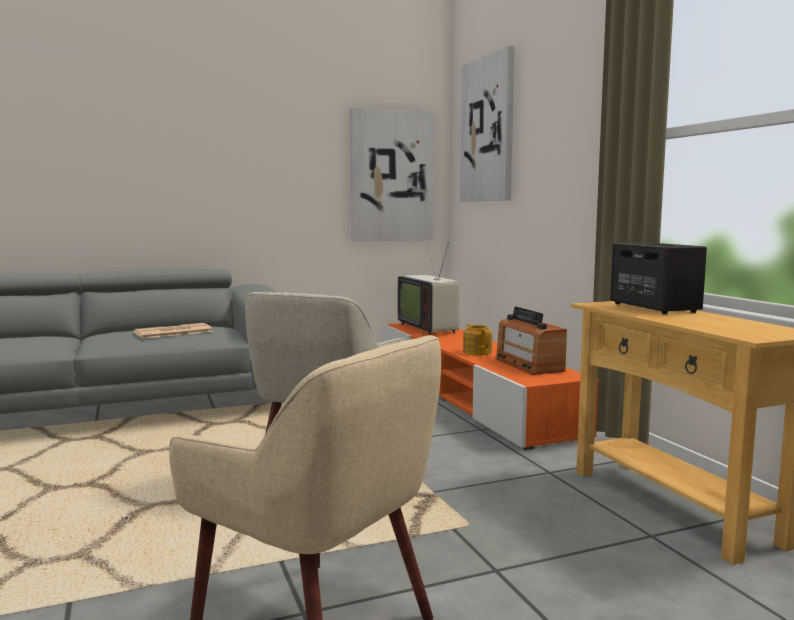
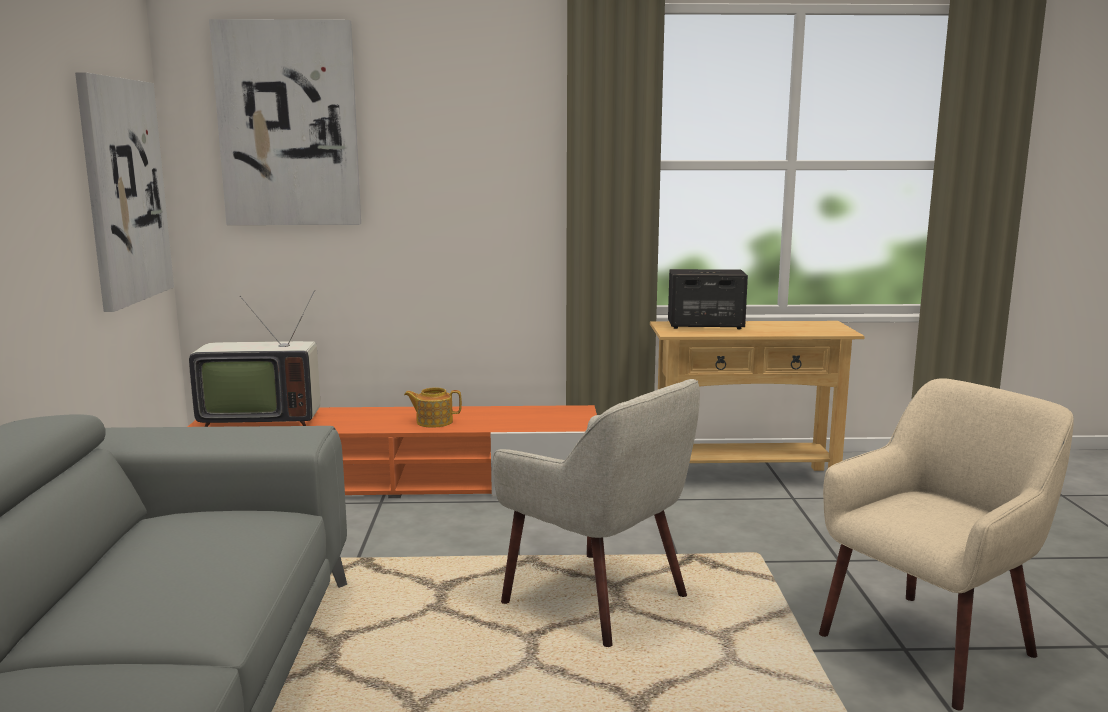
camera: 70 degrees left, 5 degrees up
newspaper [134,323,213,339] -> none
radio [495,306,567,375] -> none

